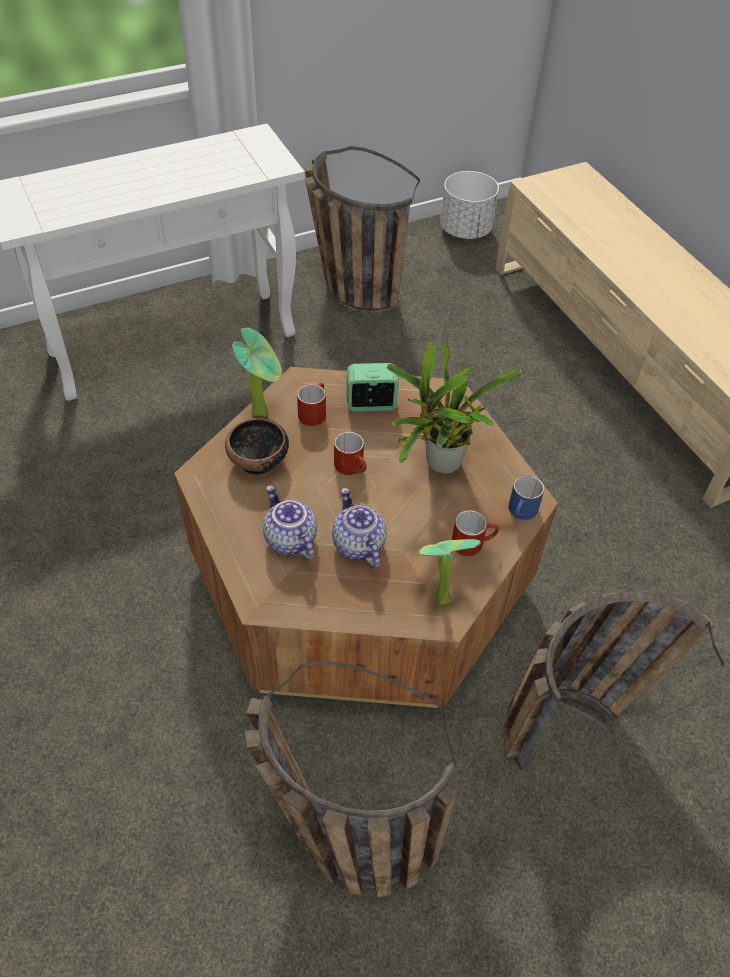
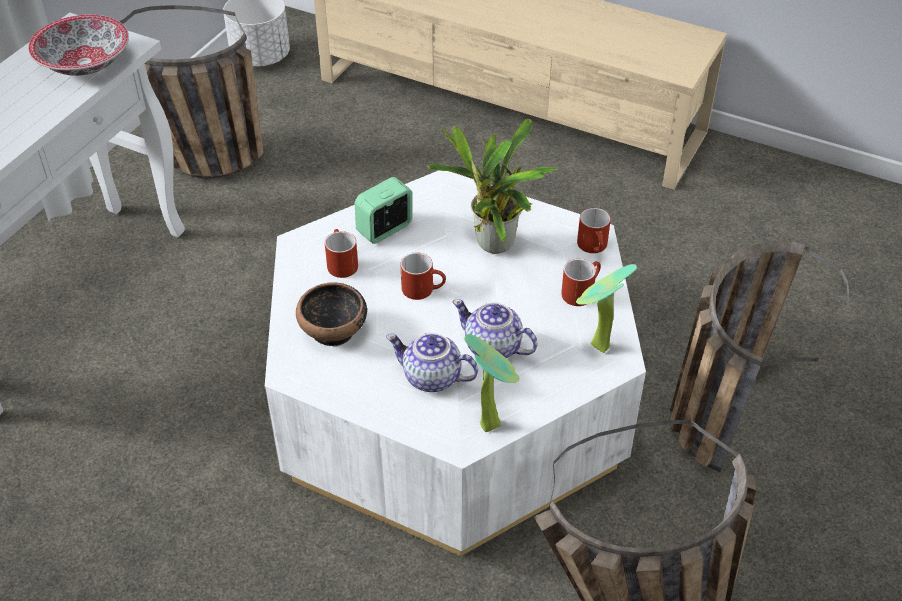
camera: 35 degrees left, 5 degrees down
brown coffee table [174,367,558,708] -> white coffee table [265,170,646,556]
potted plant [232,328,282,417] -> potted plant moved to [464,334,520,432]
blue mug [508,475,544,520] -> red mug [577,208,611,253]
none -> bowl [28,15,129,76]

